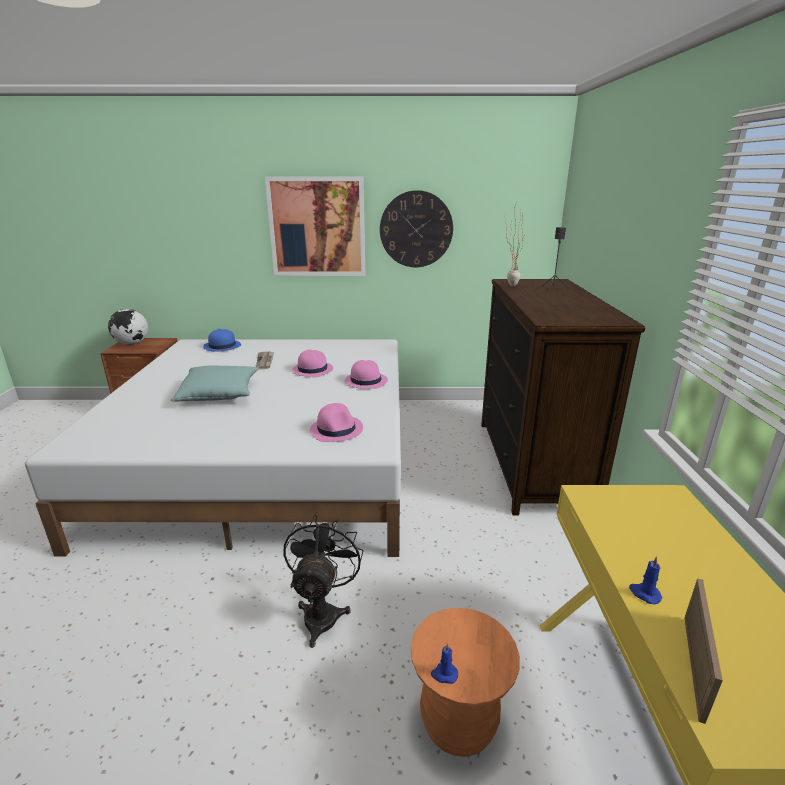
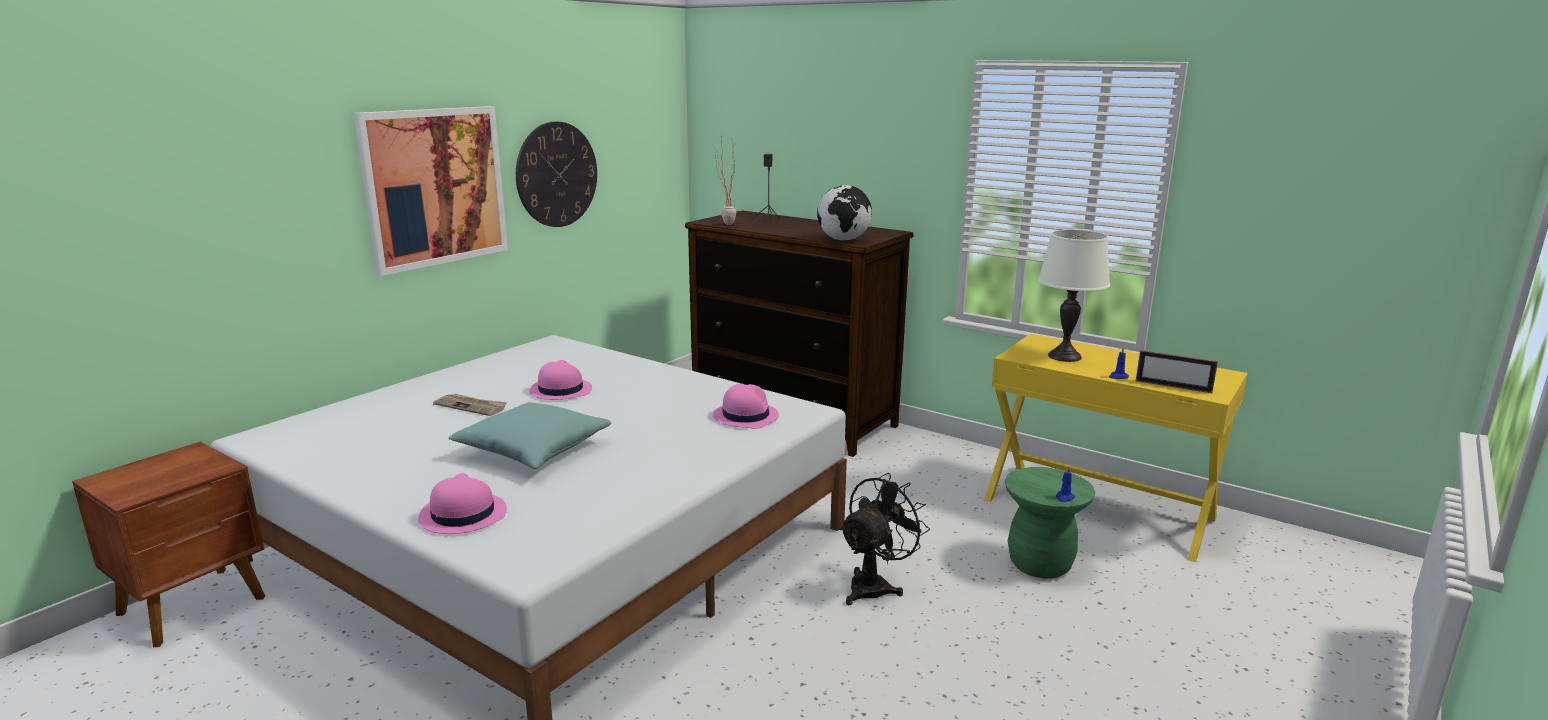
camera: 55 degrees left, 5 degrees down
globe [108,309,148,345] -> globe moved to [817,185,872,241]
blue hat [203,329,241,352] -> none
black fan [284,515,363,648] -> black fan turned 90 degrees clockwise [839,473,930,605]
pink hat [345,360,388,389] -> pink hat moved to [418,473,507,534]
orange stool [411,608,520,757] -> green stool [1005,467,1095,579]
picture frame [685,578,723,724] -> picture frame turned 150 degrees clockwise [1136,350,1218,393]
none -> white table lamp [1038,230,1110,362]

